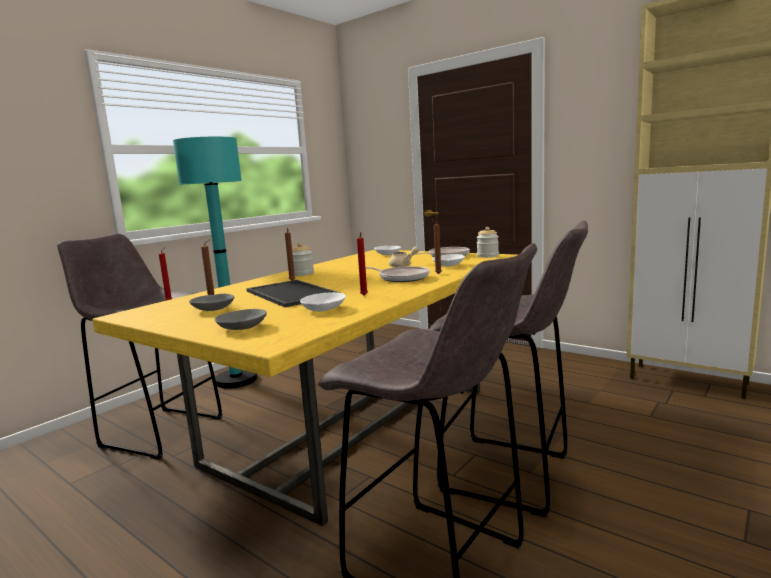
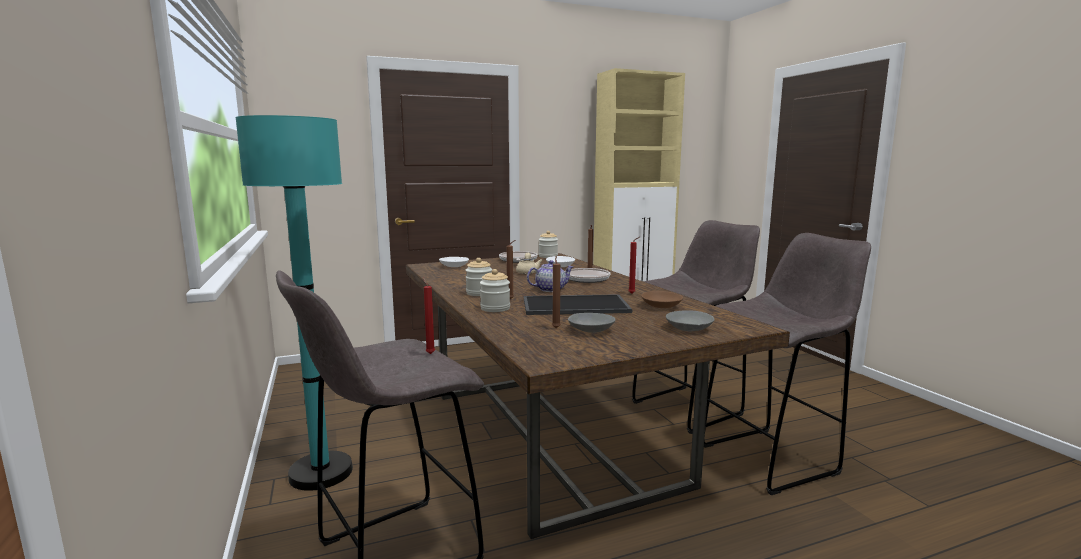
camera: 60 degrees left, 0 degrees up
yellow dining table [92,250,517,526] -> brown dining table [406,253,790,539]
white bowl [300,292,346,312] -> brown bowl [641,291,683,308]
none -> jar [480,269,510,312]
none -> teapot [527,260,573,292]

